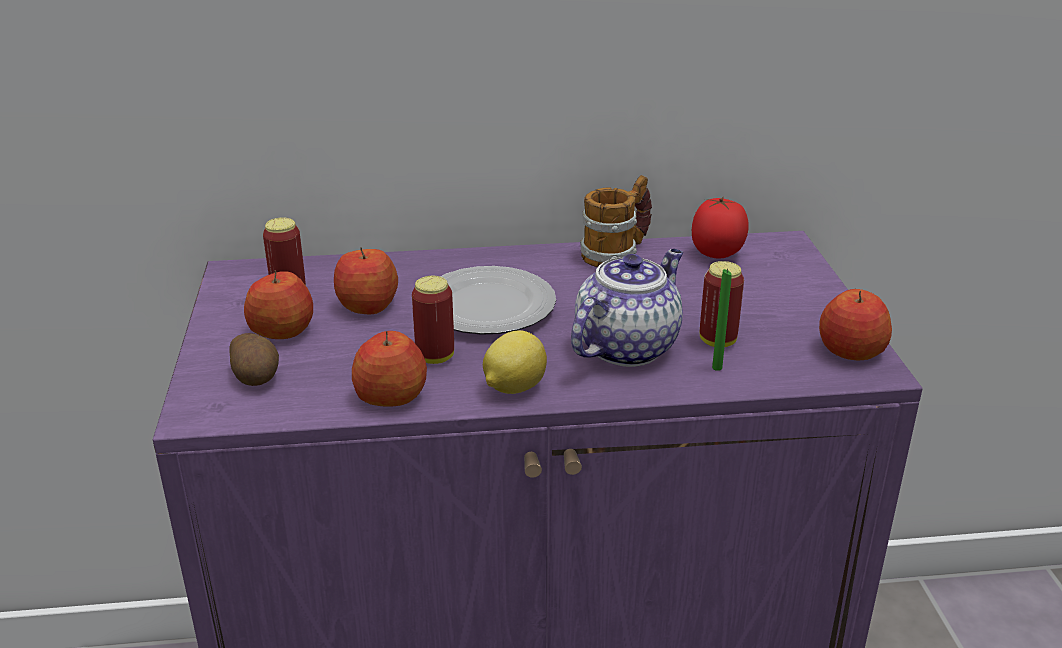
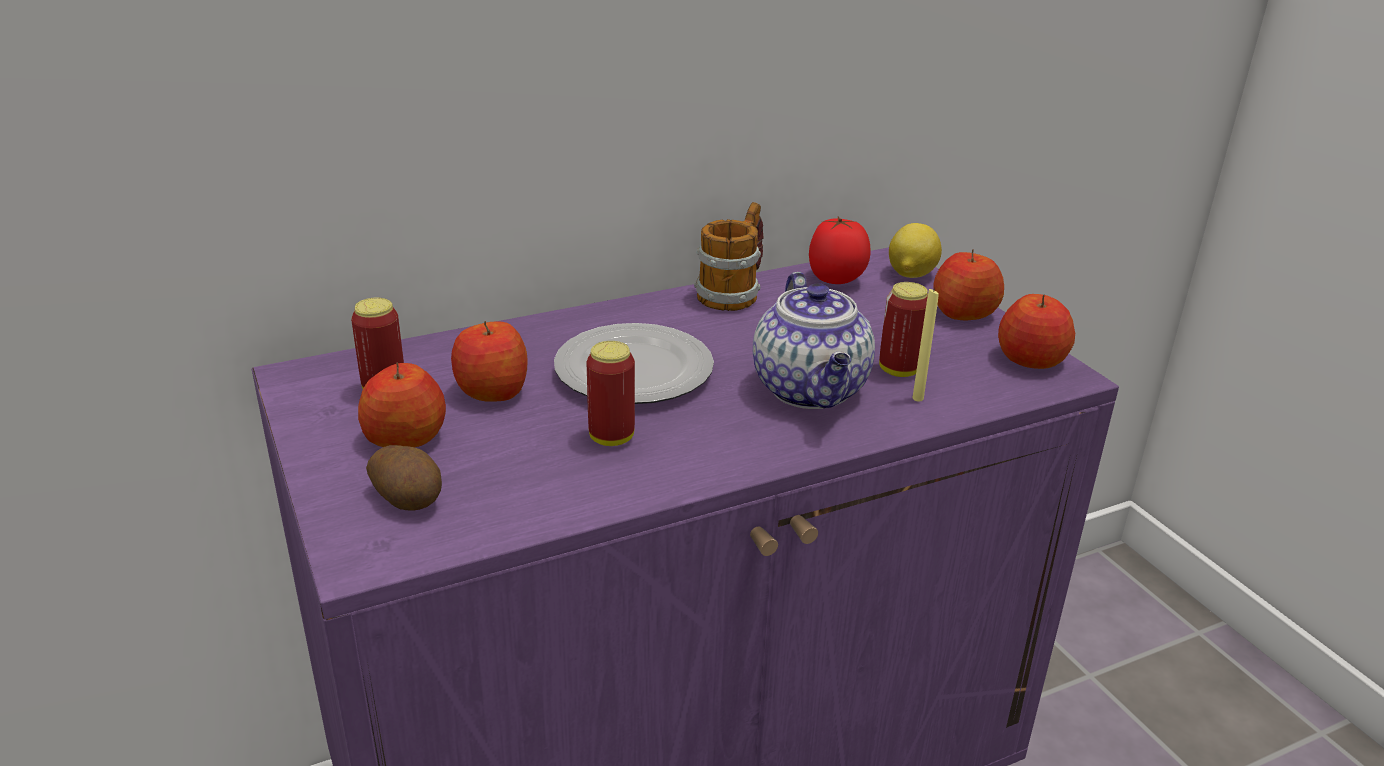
camera: 20 degrees left, 0 degrees up
apple [352,331,427,407] -> apple moved to [933,249,1004,320]
lemon [483,330,547,394] -> lemon moved to [889,223,942,278]
teapot [571,249,683,367] -> teapot turned 150 degrees clockwise [753,272,875,409]
green candle [712,268,732,371] -> yellow candle [912,288,939,402]

